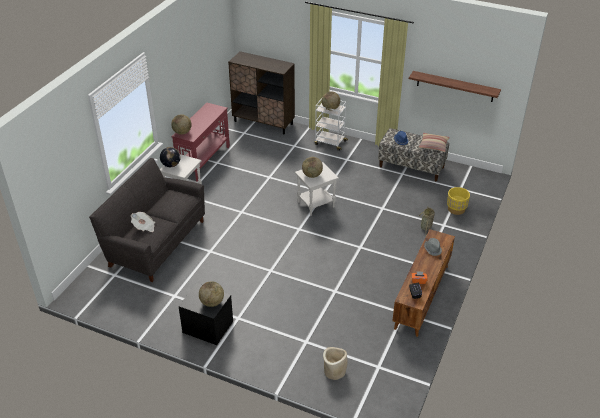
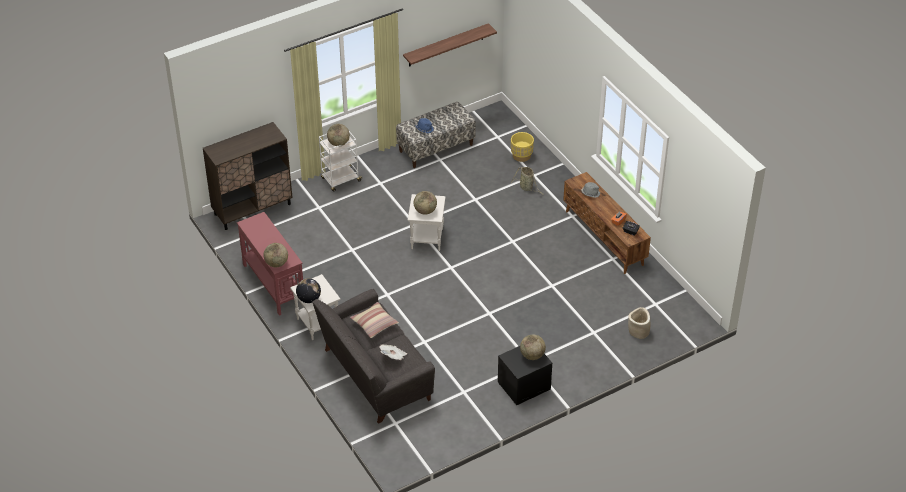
camera: 55 degrees left, 5 degrees up
pillow [419,133,450,152] -> pillow moved to [350,302,399,338]

